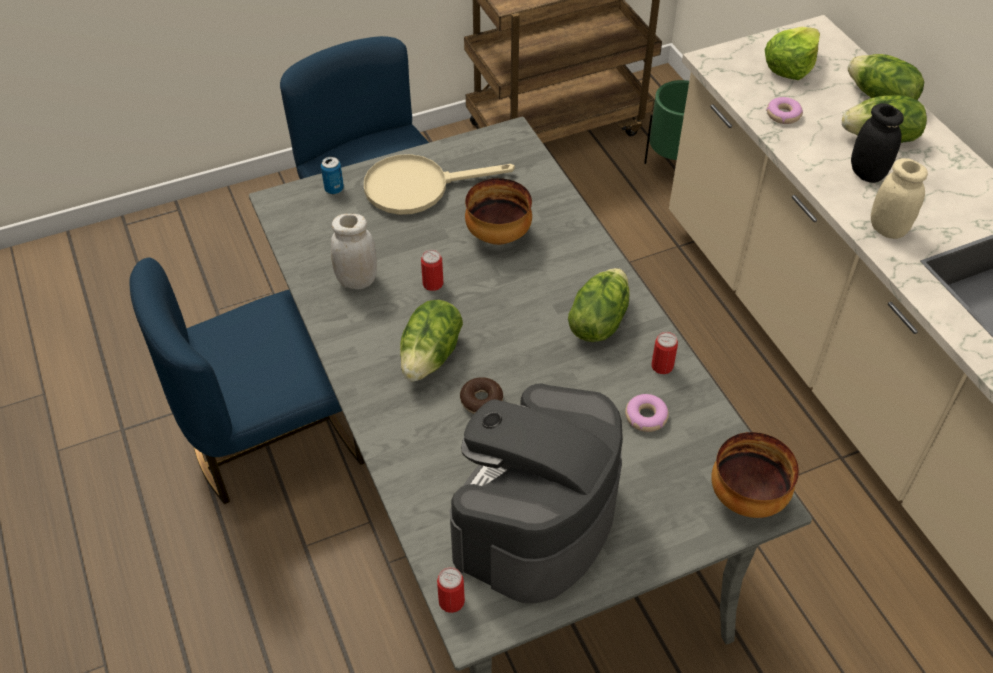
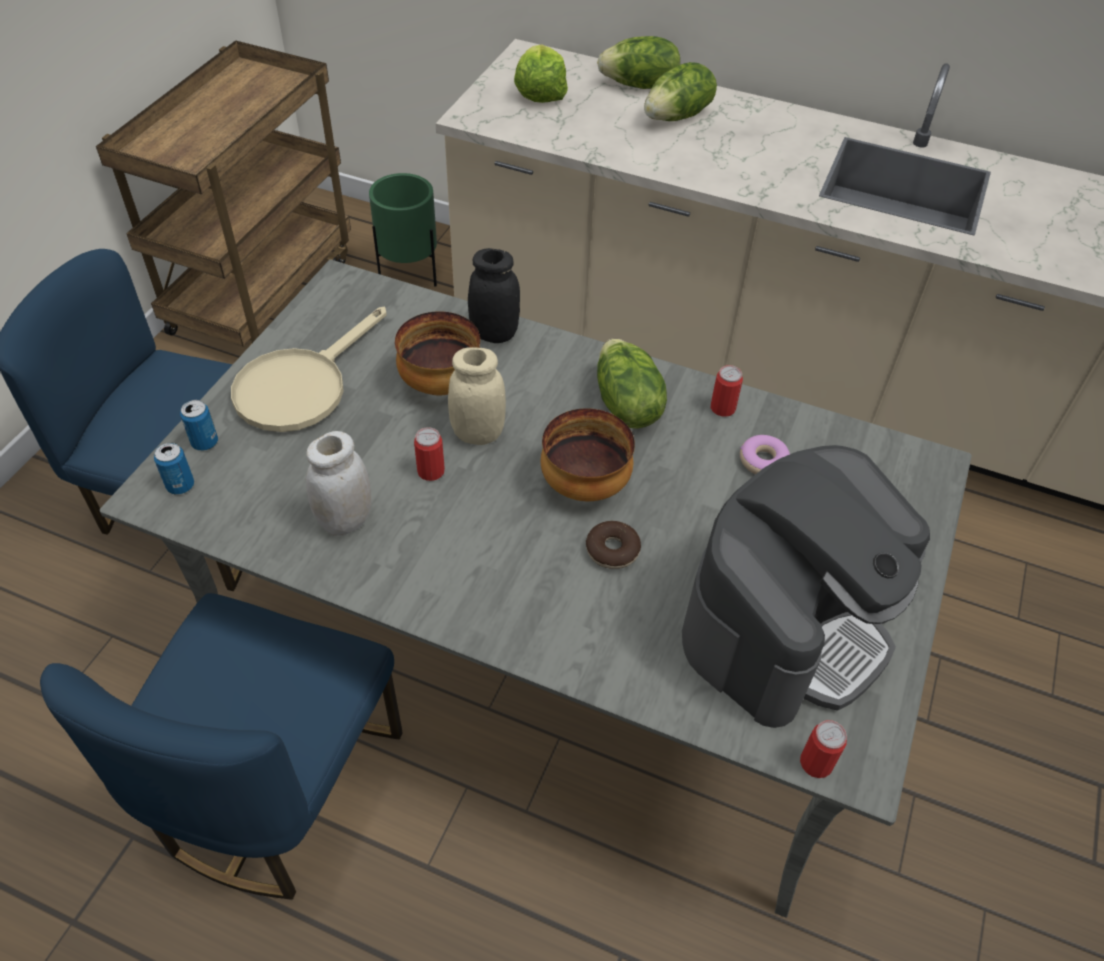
camera: 45 degrees left, 0 degrees up
lettuce [400,300,463,382] -> none
coffee machine [450,383,623,603] -> coffee machine turned 120 degrees counterclockwise [682,445,930,728]
bowl [711,432,799,518] -> bowl moved to [541,408,635,501]
donut [766,97,803,124] -> none
black jar [851,103,904,183] -> black jar moved to [468,248,520,343]
beige jar [871,158,928,239] -> beige jar moved to [448,347,506,445]
none -> can [154,443,194,495]

